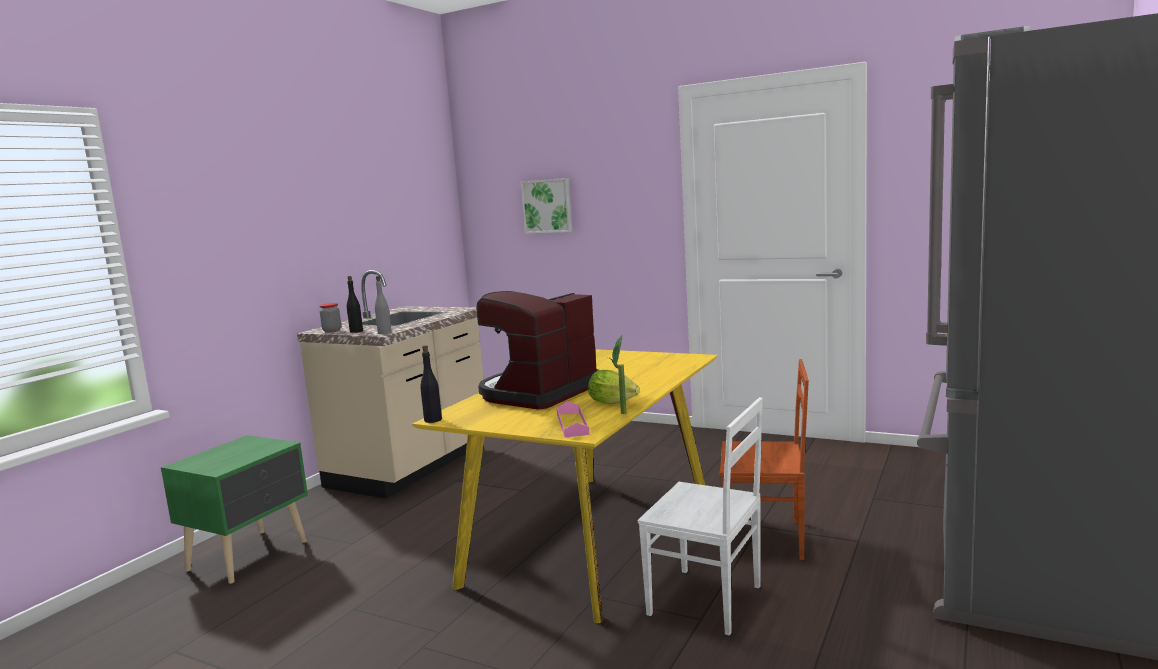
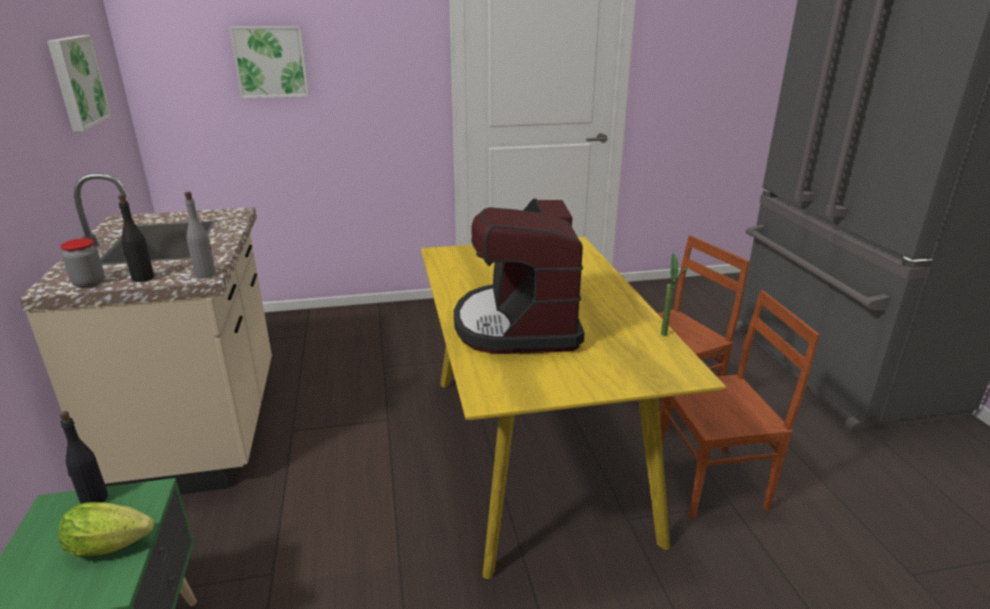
camera: 40 degrees left, 15 degrees up
black bottle [420,345,442,423] -> black bottle moved to [59,411,108,504]
pink tray [557,401,589,438] -> none
lettuce [588,370,640,404] -> lettuce moved to [58,502,154,556]
white chair [638,397,763,636] -> brown chair [660,290,820,520]
none -> picture [47,35,112,132]

